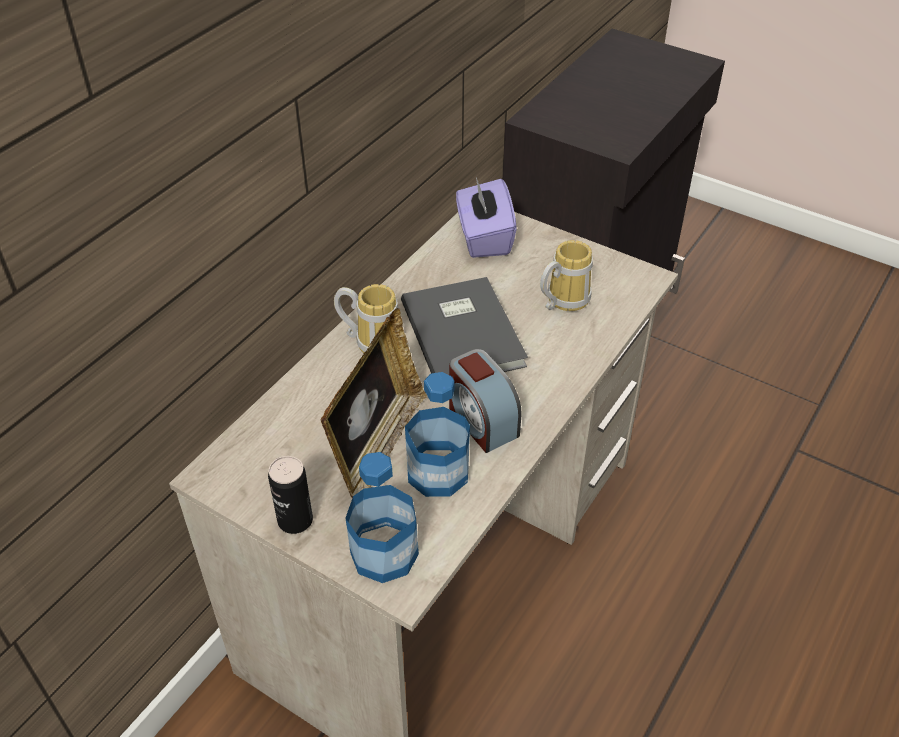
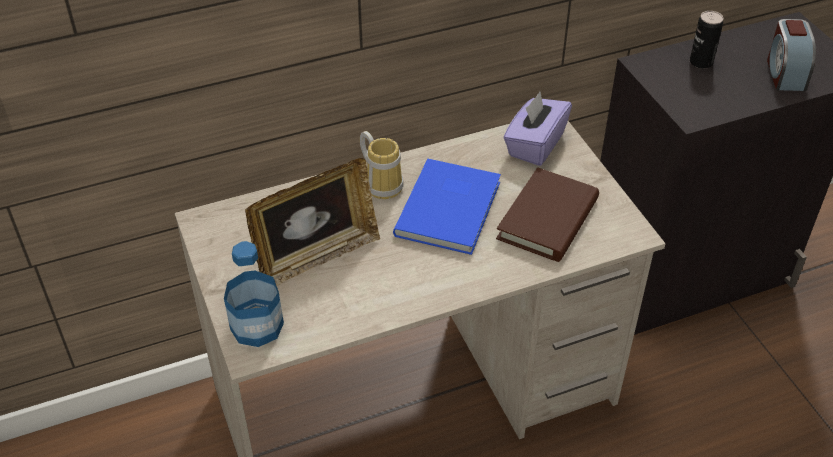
camera: 35 degrees right, 0 degrees up
can [268,456,313,534] -> can moved to [690,11,723,69]
grey book [401,277,528,375] -> blue book [393,159,501,255]
bottle [405,372,470,497] -> none
alarm clock [449,349,521,453] -> alarm clock moved to [767,19,816,91]
mug [540,240,593,311] -> brown book [496,167,599,262]

